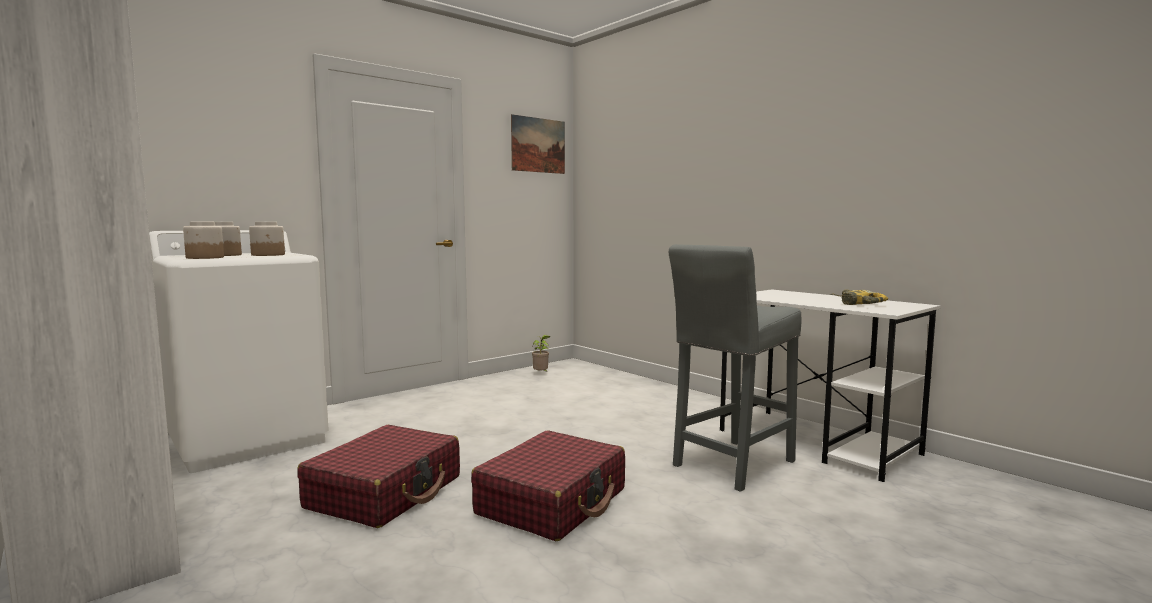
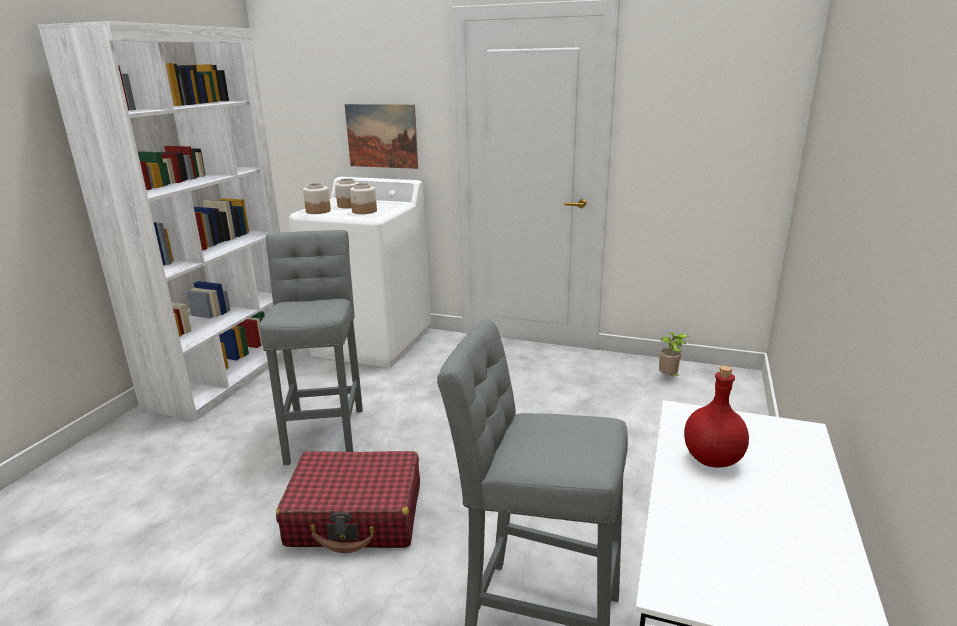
camera: 60 degrees right, 15 degrees up
red suitcase [297,425,460,528] -> grey stool [260,230,363,465]
picture [511,114,565,174] -> picture moved to [345,104,418,169]
power drill [830,289,888,305] -> none
none -> red bottle [684,366,749,468]

